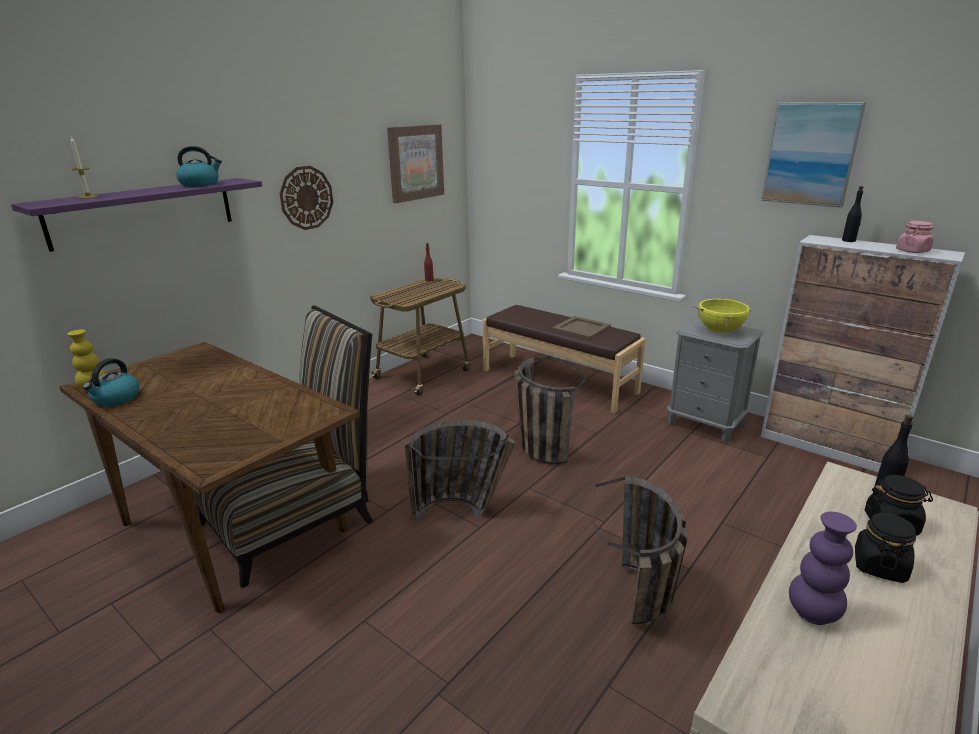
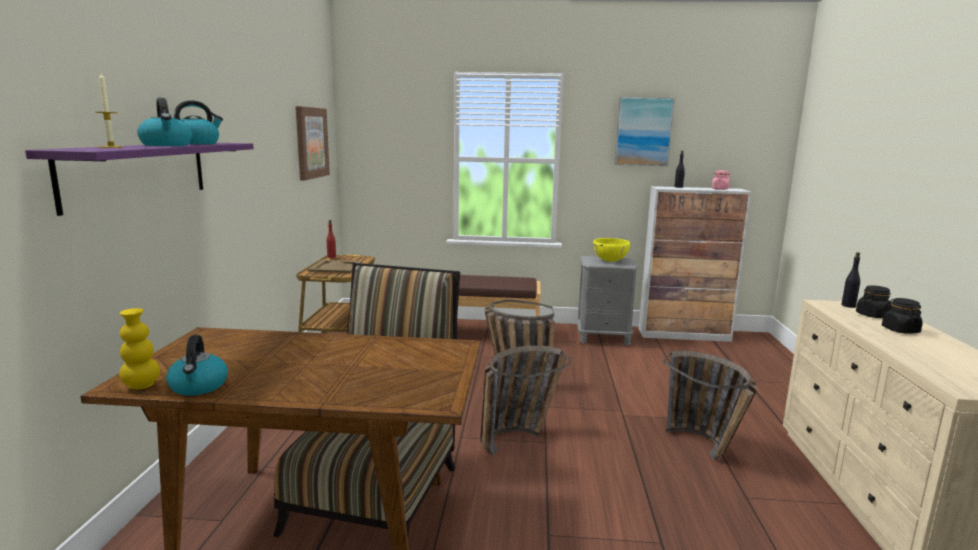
camera: 35 degrees left, 10 degrees down
wall clock [280,166,333,230] -> none
beige tray [552,316,611,339] -> beige tray moved to [308,260,362,273]
purple vase [789,512,857,625] -> none
none -> kettle [137,98,192,146]

